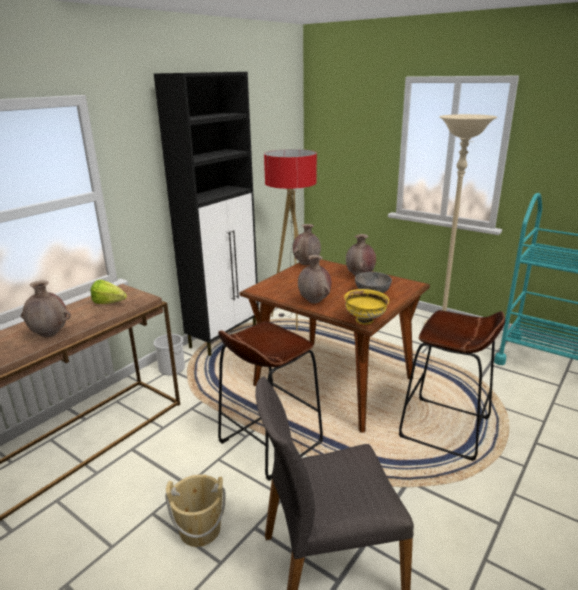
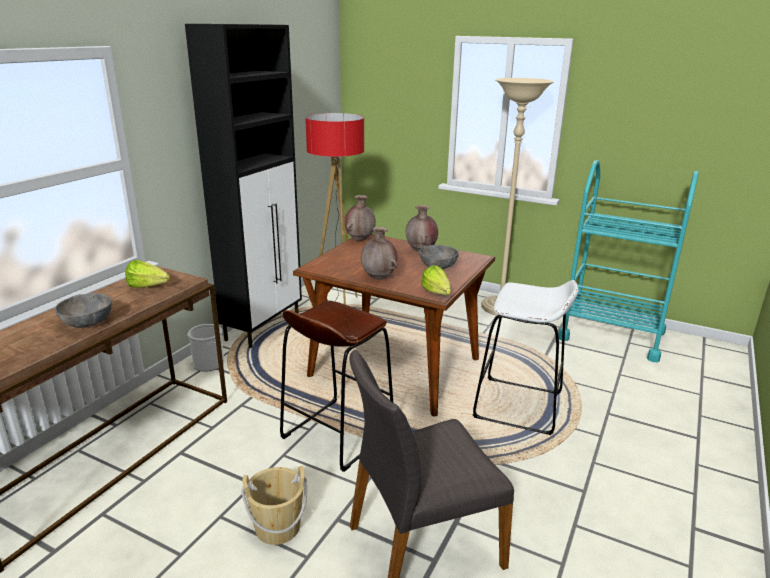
camera: 10 degrees left, 0 degrees up
brown vase [21,280,71,337] -> grey bowl [55,293,112,328]
yellow bowl [344,289,389,325] -> lettuce [421,265,451,295]
brown stool [398,310,505,461] -> white stool [473,280,579,435]

